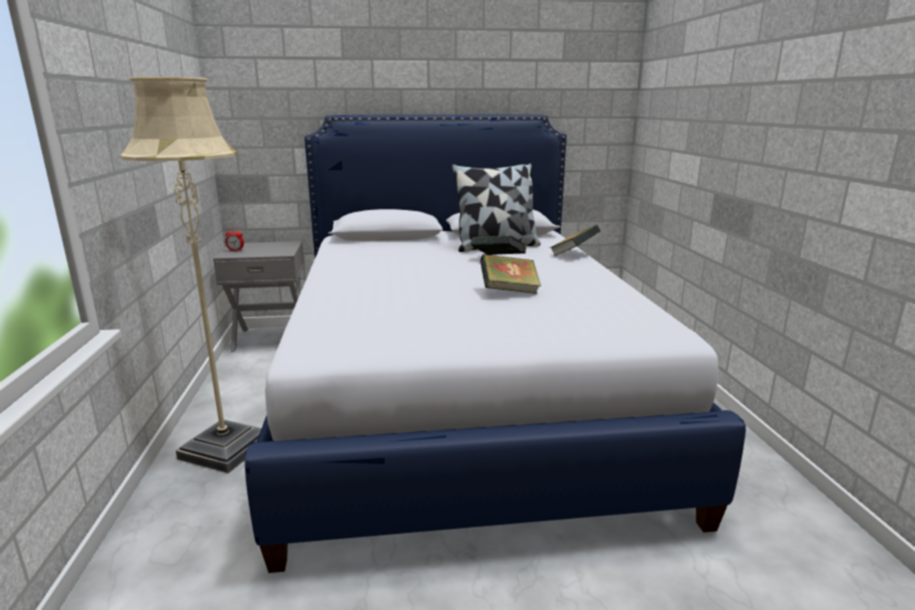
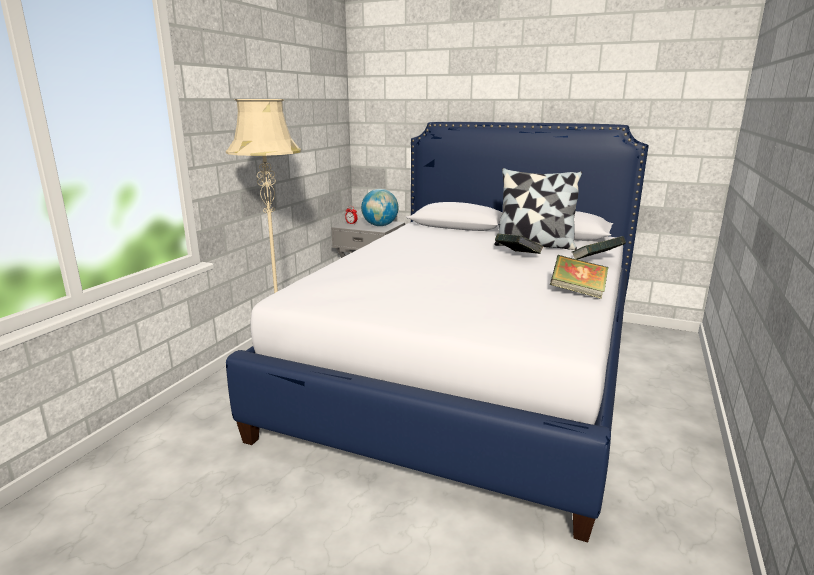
camera: 30 degrees right, 0 degrees up
book [480,254,541,294] -> book moved to [550,255,608,299]
none -> globe [361,189,399,226]

